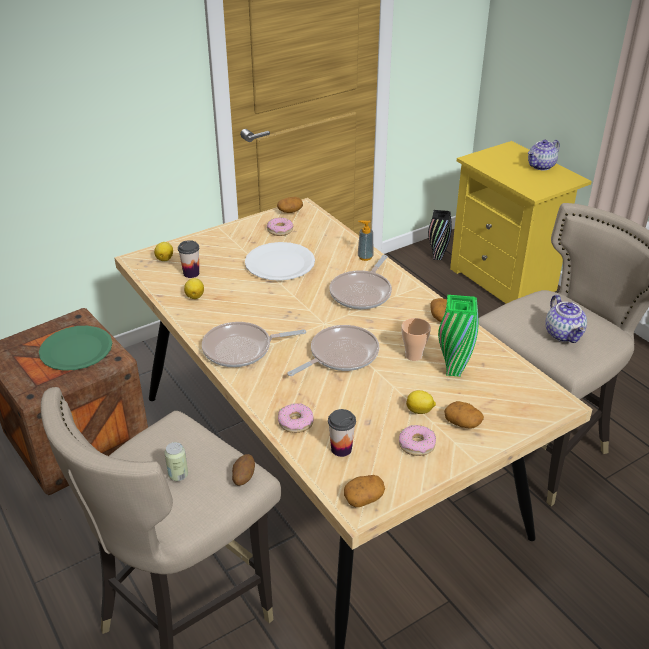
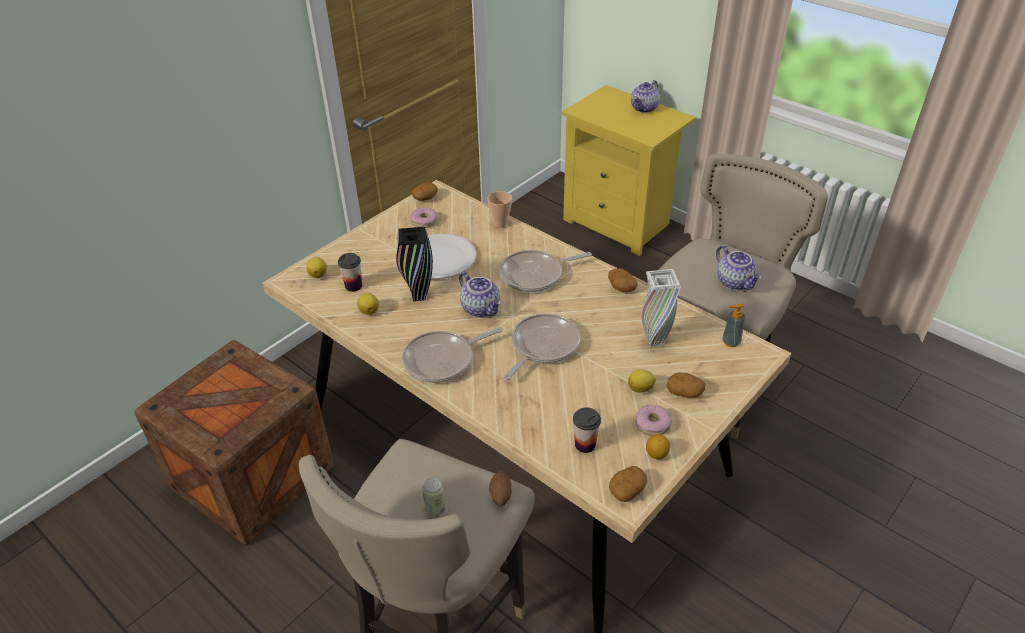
camera: 15 degrees left, 5 degrees up
green plate [39,326,112,371] -> none
donut [278,403,313,433] -> none
frying pan [329,255,392,309] -> frying pan turned 60 degrees clockwise [499,250,592,292]
soap dispenser [358,220,374,261] -> soap dispenser moved to [722,304,745,347]
cup [401,318,431,361] -> cup moved to [488,191,512,228]
black vase [428,210,452,260] -> black vase moved to [396,227,433,301]
green vase [438,295,478,377] -> white vase [641,269,681,347]
none -> teapot [459,272,501,317]
none -> lemon [646,434,670,459]

